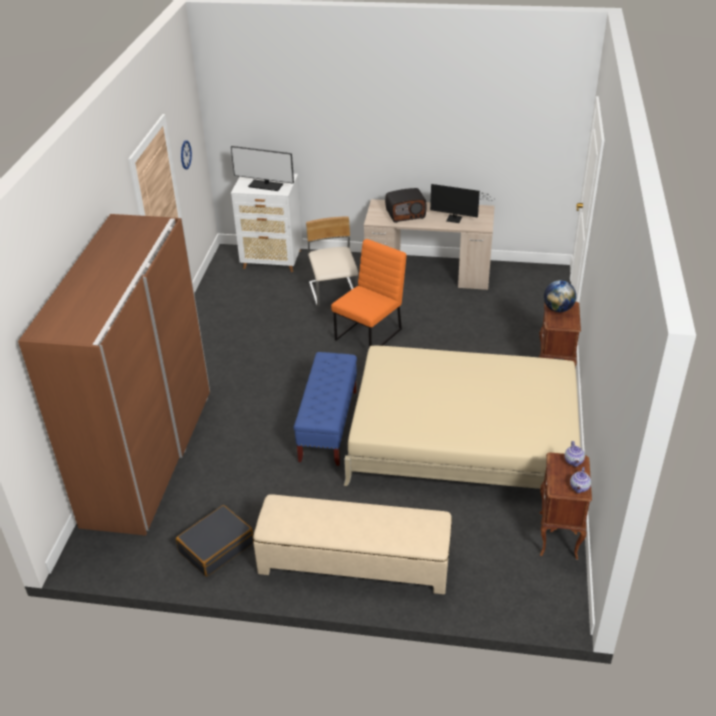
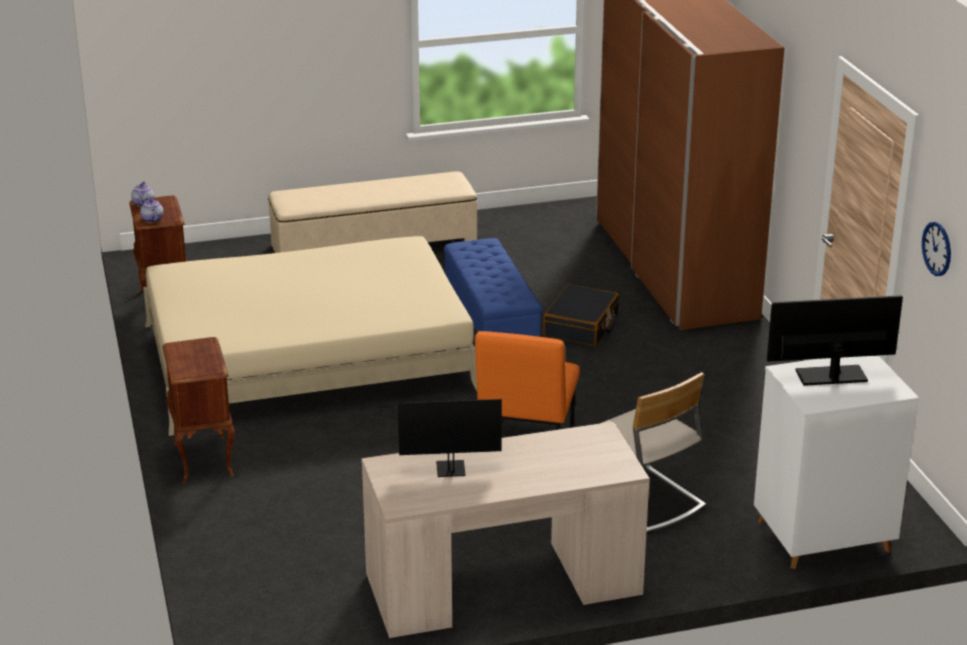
camera: 155 degrees right, 10 degrees down
black suitcase [176,505,254,577] -> black suitcase moved to [543,284,619,346]
radio [385,188,427,223] -> none
globe [544,280,576,312] -> none

